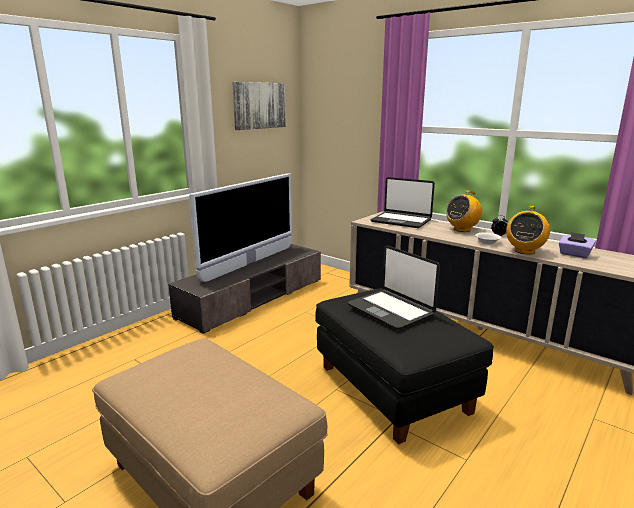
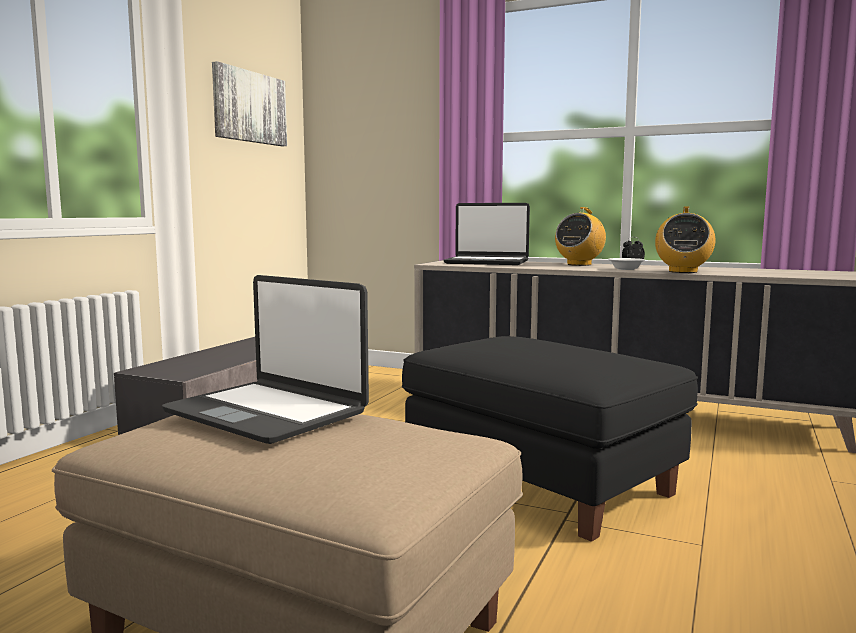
camera: 15 degrees left, 10 degrees down
television [189,173,292,282] -> none
laptop [347,245,440,330] -> laptop moved to [162,275,369,444]
purple tissue box [559,232,596,258] -> none

